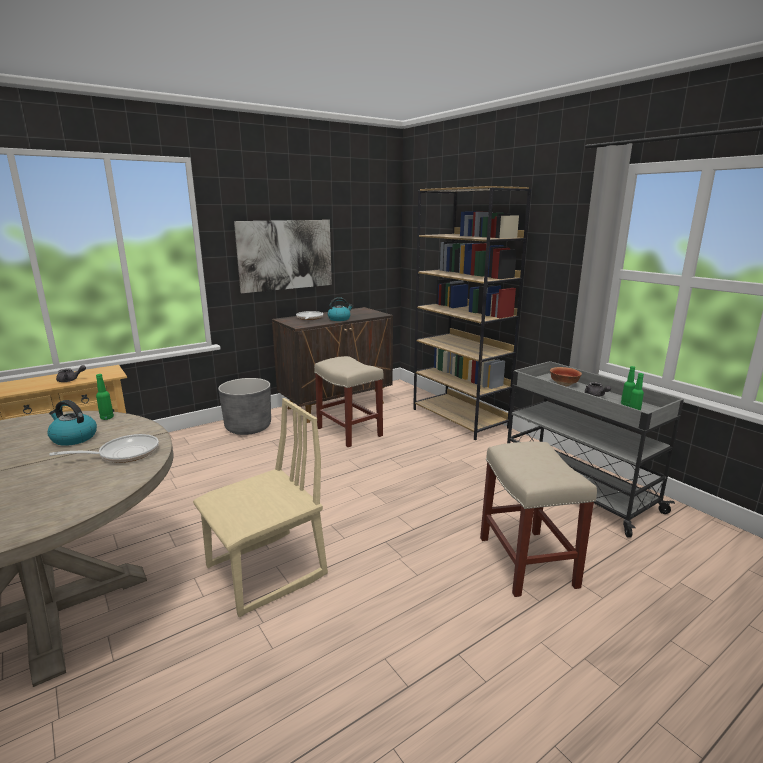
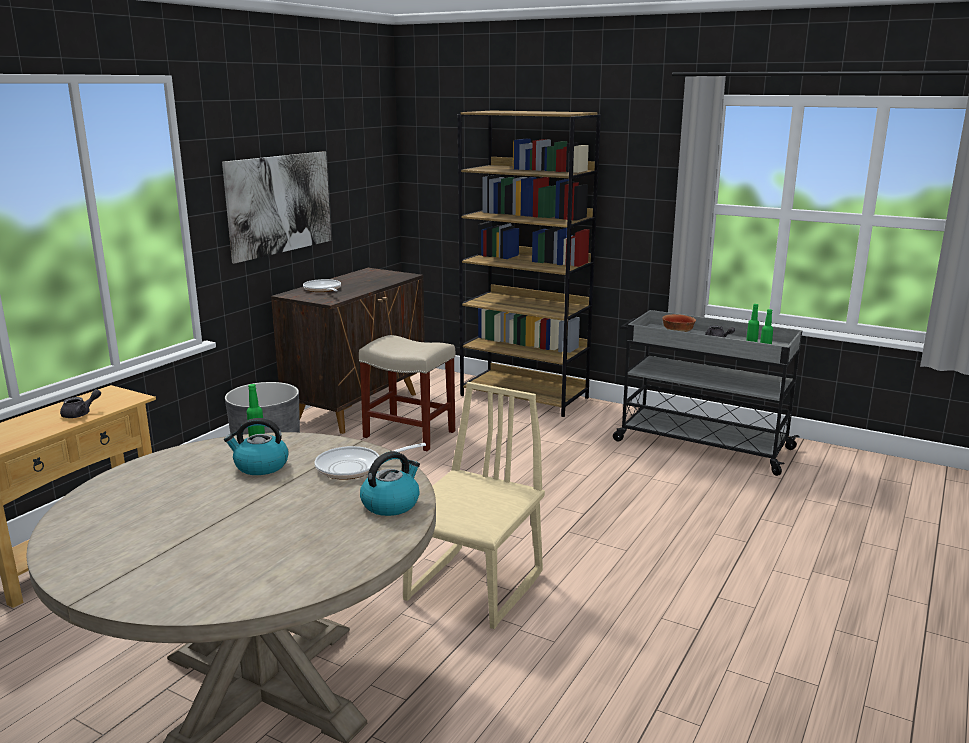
camera: 25 degrees left, 0 degrees up
frying pan [49,434,159,463] -> frying pan turned 150 degrees counterclockwise [315,443,426,480]
kettle [328,297,353,321] -> kettle moved to [360,451,420,516]
beige stool [480,441,597,597] -> none

